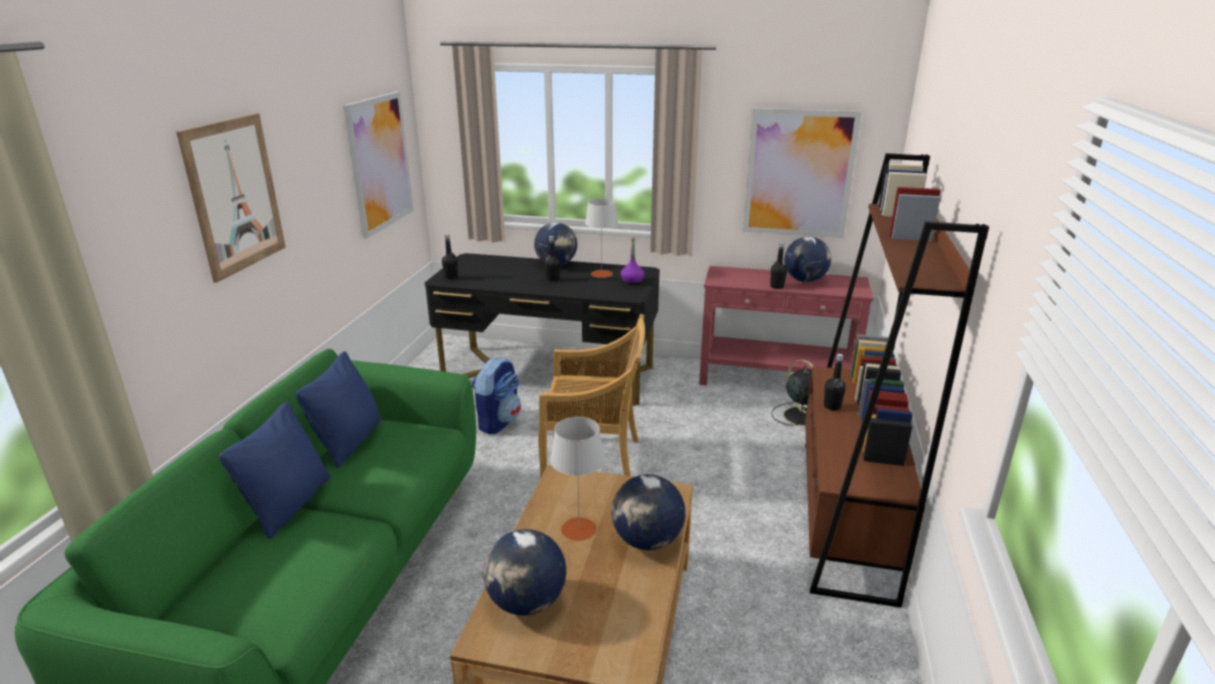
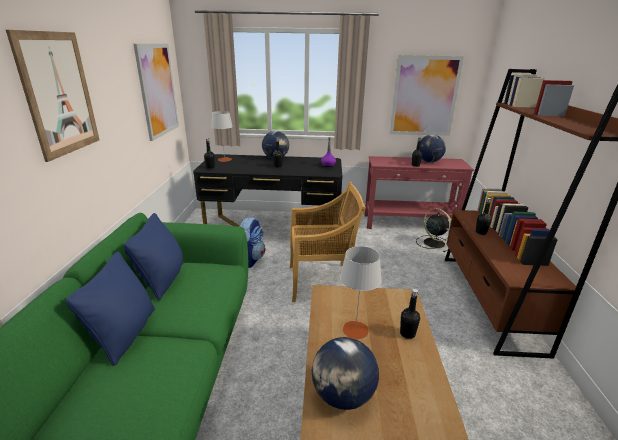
camera: 10 degrees left, 0 degrees up
grey table lamp [585,198,618,278] -> grey table lamp moved to [211,111,233,162]
globe [611,474,685,550] -> black bottle [400,289,420,339]

